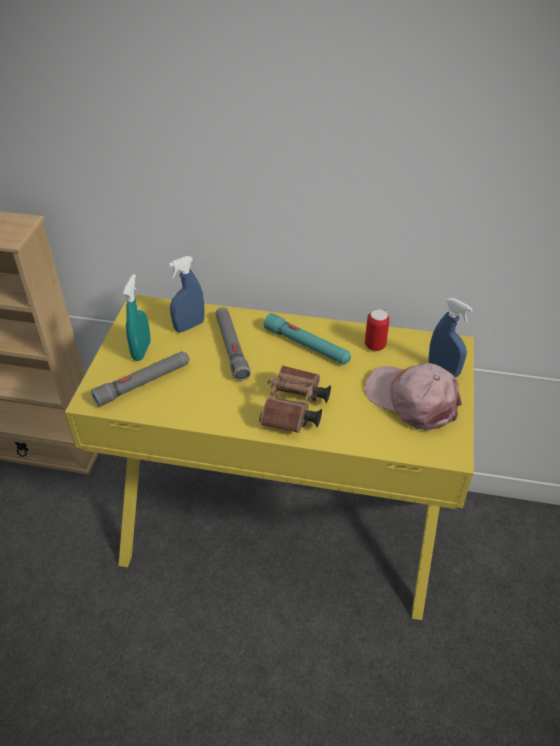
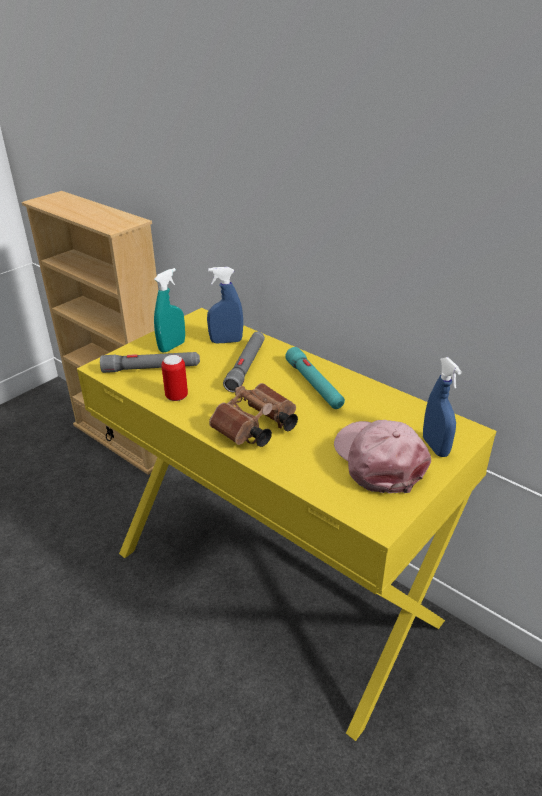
camera: 30 degrees right, 10 degrees down
can [365,309,390,351] -> can moved to [161,355,188,401]

